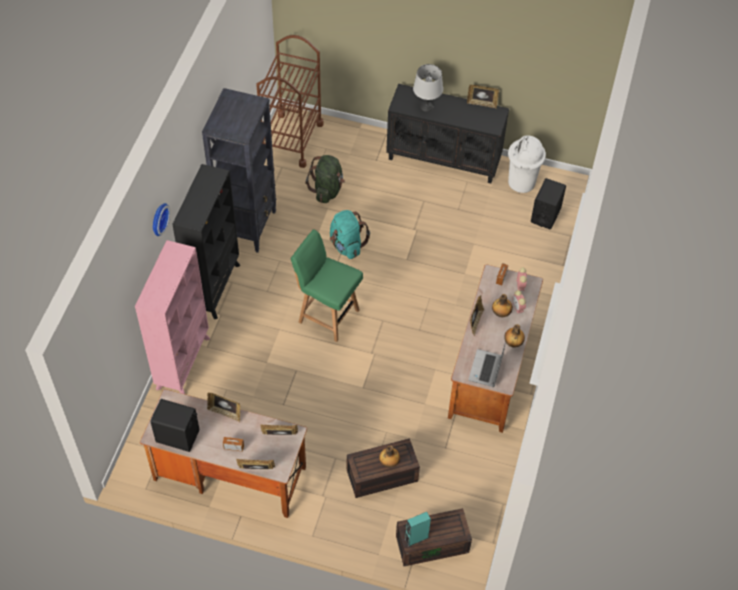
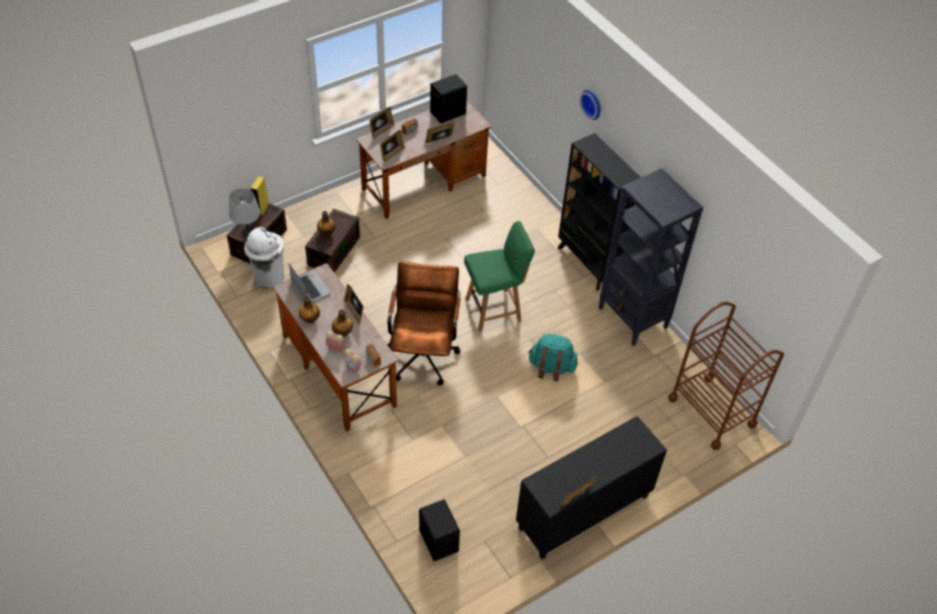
camera: 130 degrees right, 5 degrees down
pink bookcase [135,240,210,394] -> none
green backpack [305,155,345,203] -> none
turquoise speaker [405,512,431,547] -> yellow speaker [250,176,269,218]
grey table lamp [413,64,443,112] -> grey table lamp moved to [229,188,260,237]
white trash can [508,136,546,193] -> white trash can moved to [244,227,284,289]
none -> brown office chair [387,262,461,385]

